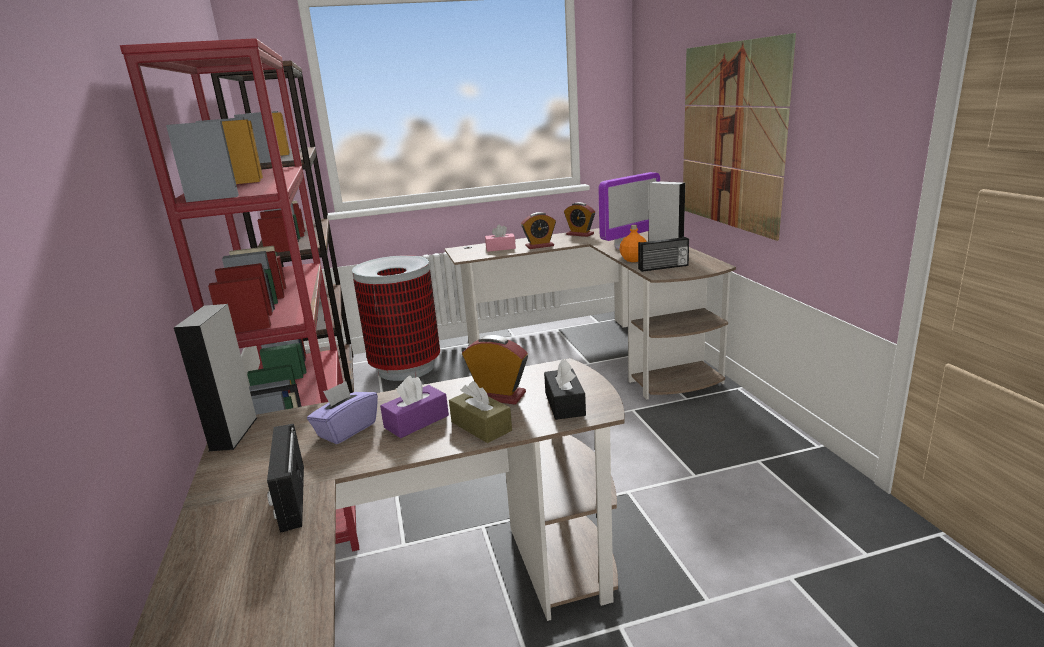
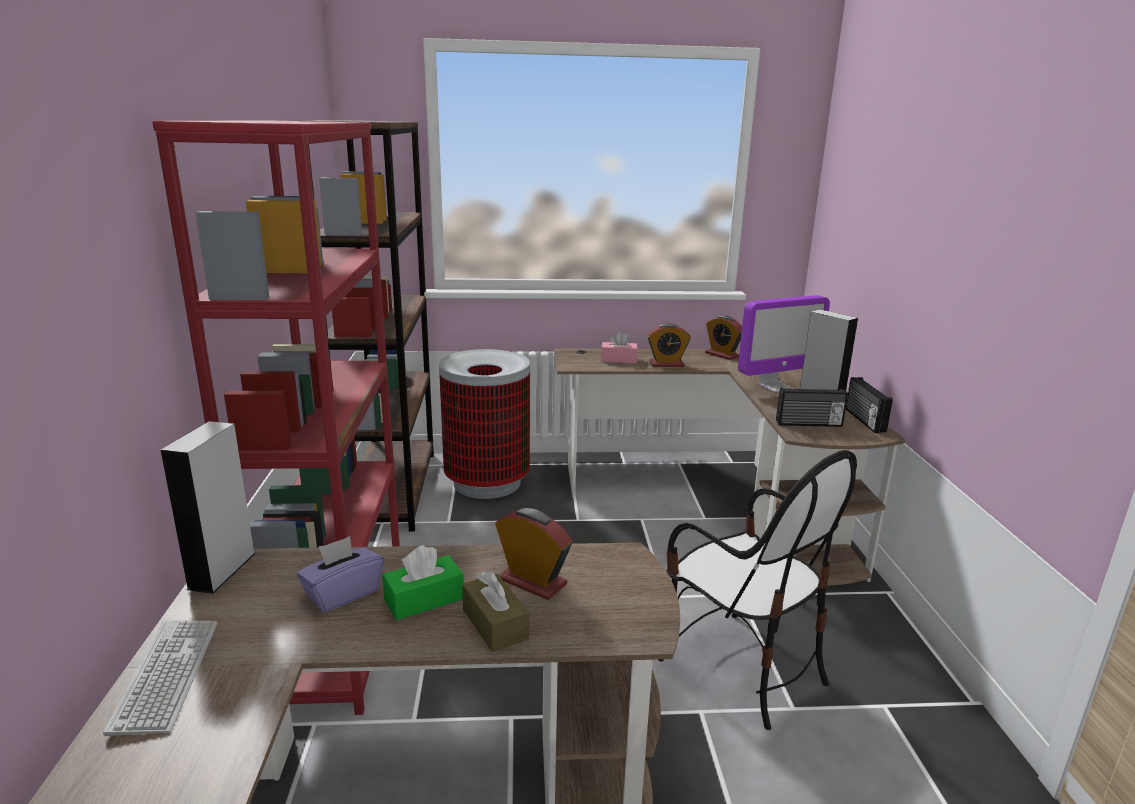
camera: 10 degrees right, 0 degrees up
radio [267,424,304,533] -> radio moved to [846,377,893,433]
purple tissue box [380,376,449,438] -> green tissue box [382,545,464,620]
black tissue box [544,359,586,420] -> none
orange bottle [619,225,647,262] -> none
picture [683,33,796,241] -> none
none -> keyboard [103,621,218,736]
none -> chair [659,450,857,730]

